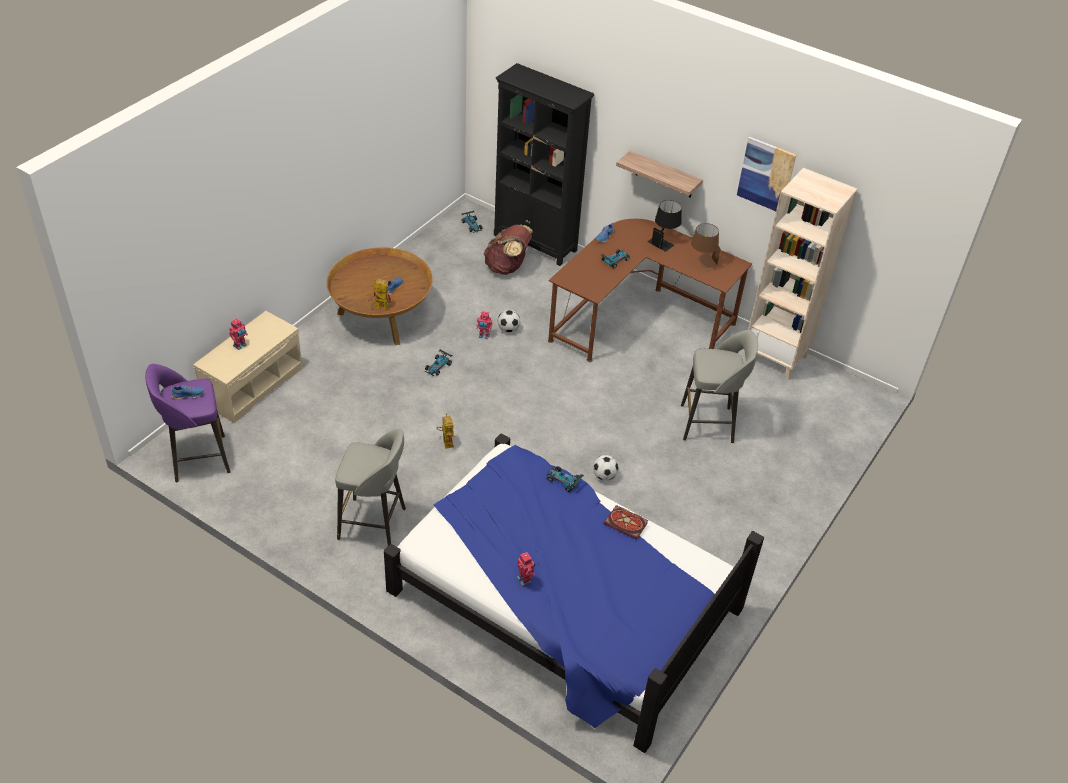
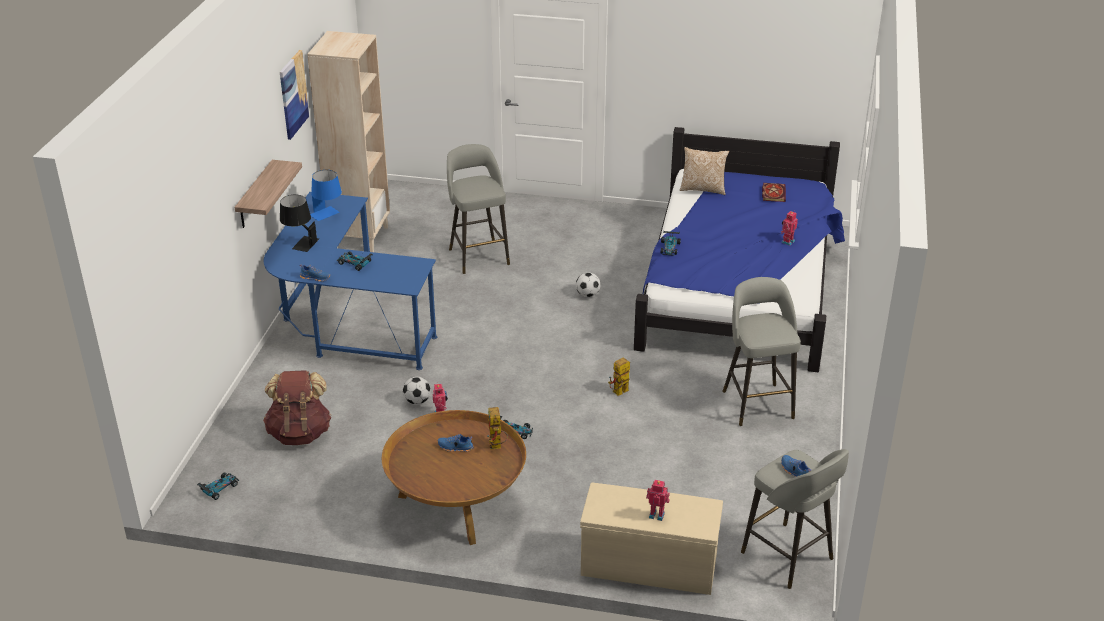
camera: 110 degrees left, 10 degrees down
purple stool [145,364,231,483] -> grey stool [741,449,849,589]
black bookcase [494,63,594,266] -> none
brown desk [548,219,752,362] -> blue desk [264,192,437,370]
book [604,505,648,540] -> book moved to [762,183,786,202]
brown table lamp [691,223,720,271] -> blue table lamp [310,170,342,221]
none -> pillow [680,147,729,195]

